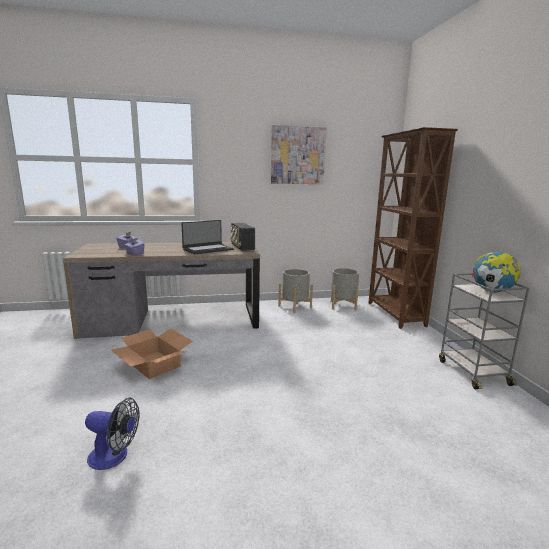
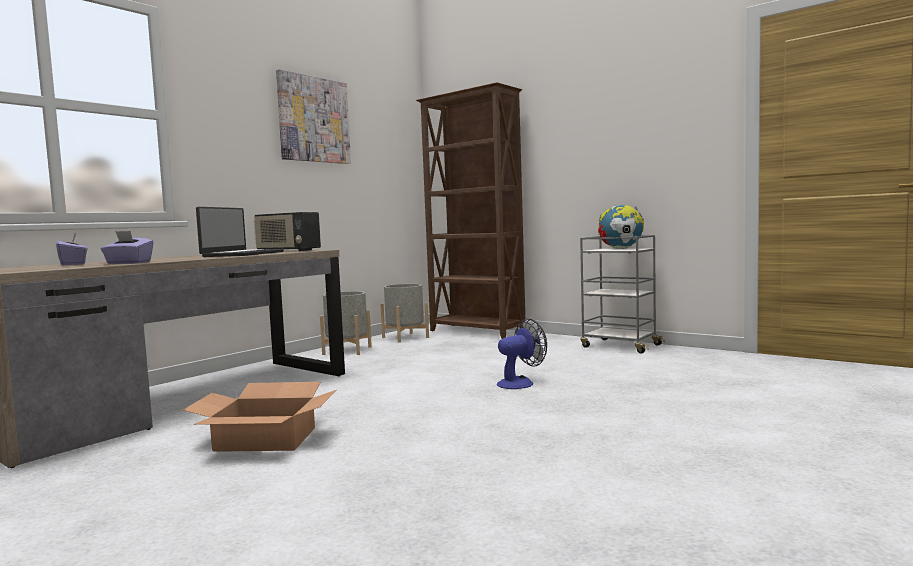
camera: 40 degrees left, 10 degrees down
fan [85,397,139,470] -> fan moved to [497,319,547,389]

